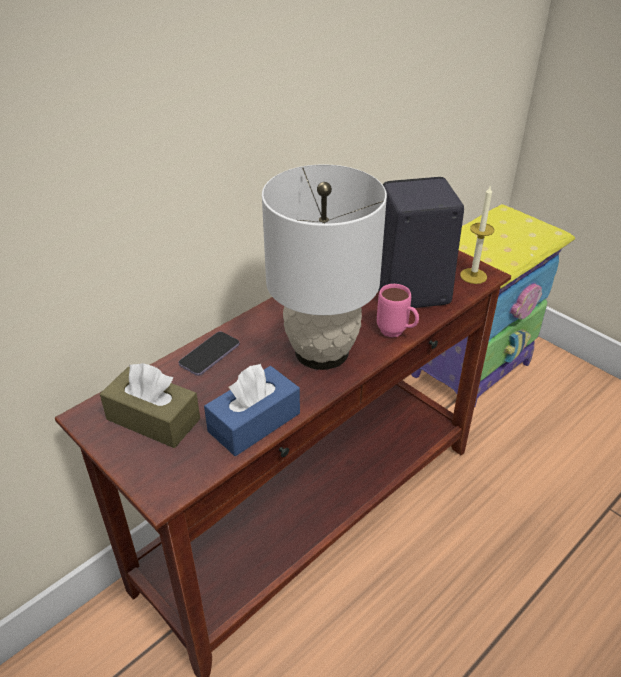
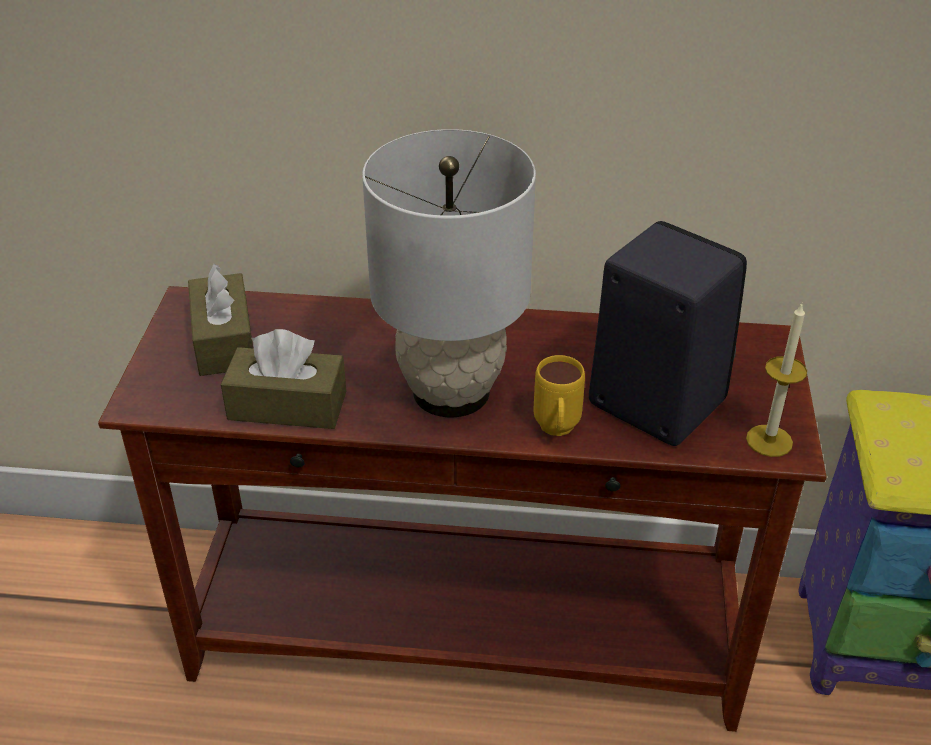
camera: 50 degrees right, 0 degrees up
phone [178,332,240,376] -> none
blue tissue box [204,364,300,456] -> brown tissue box [221,329,346,429]
pink mug [377,284,419,337] -> yellow mug [533,355,585,436]

